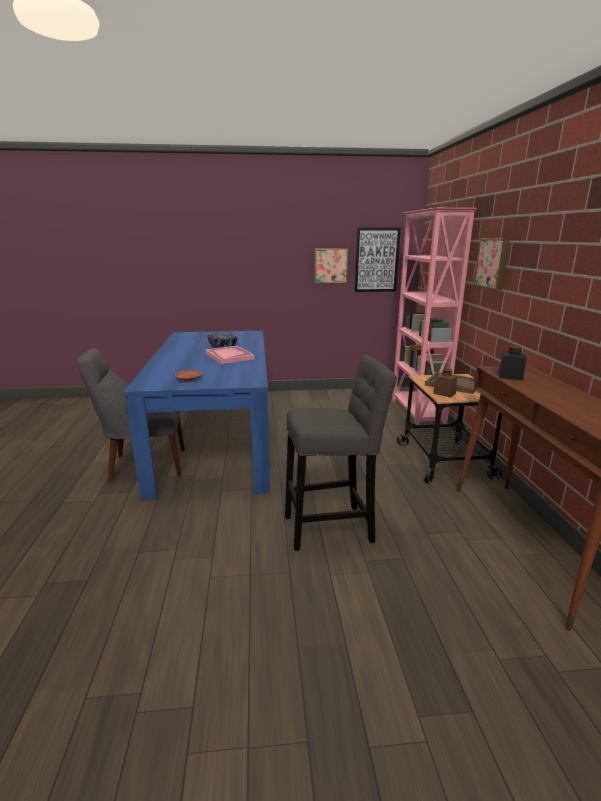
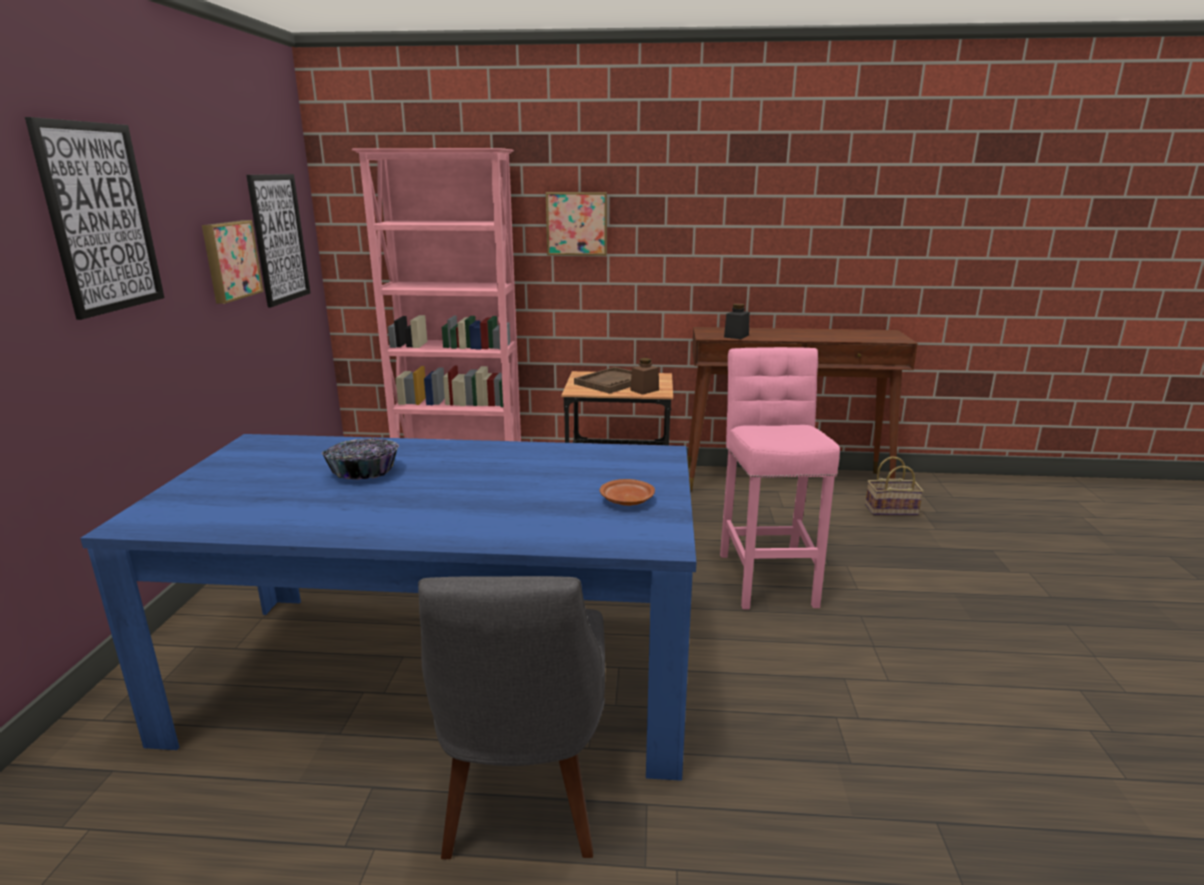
camera: 80 degrees left, 0 degrees up
pink tray [205,346,255,364] -> none
grey stool [285,355,397,551] -> pink stool [720,347,840,609]
none -> picture [25,117,164,320]
none -> basket [865,456,924,515]

